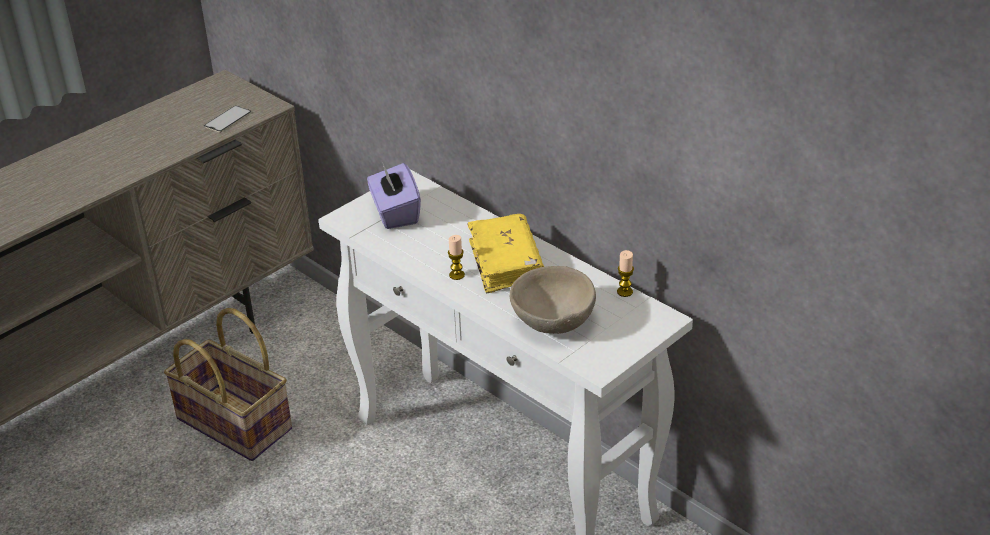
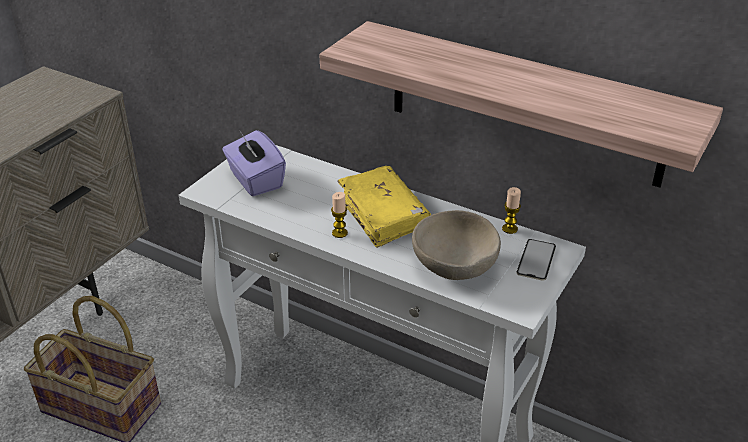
camera: 15 degrees left, 0 degrees up
phone [204,106,251,132] -> phone moved to [516,239,556,281]
none -> shelf [320,21,723,188]

